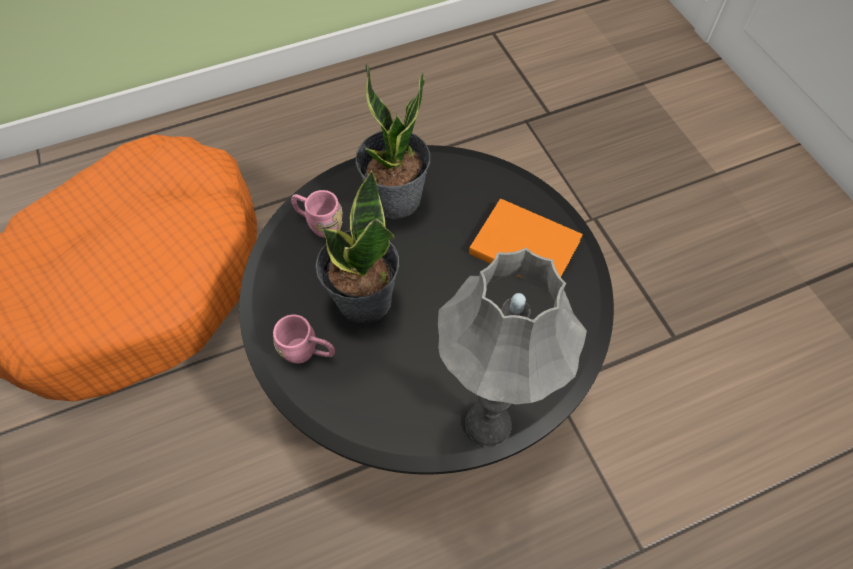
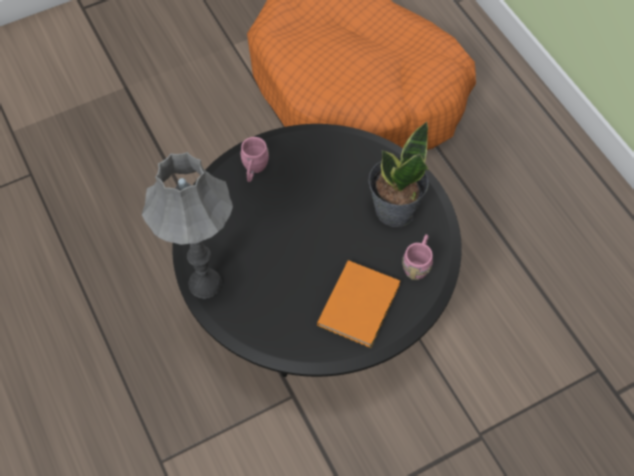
camera: 85 degrees right, 0 degrees up
pink mug [291,190,343,238] -> pink mug moved to [402,234,433,280]
potted plant [316,170,399,324] -> none

